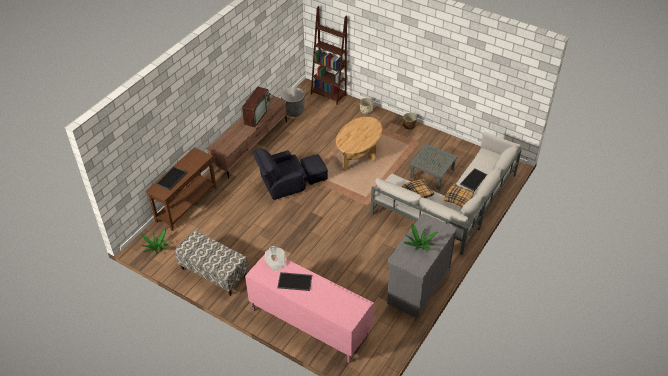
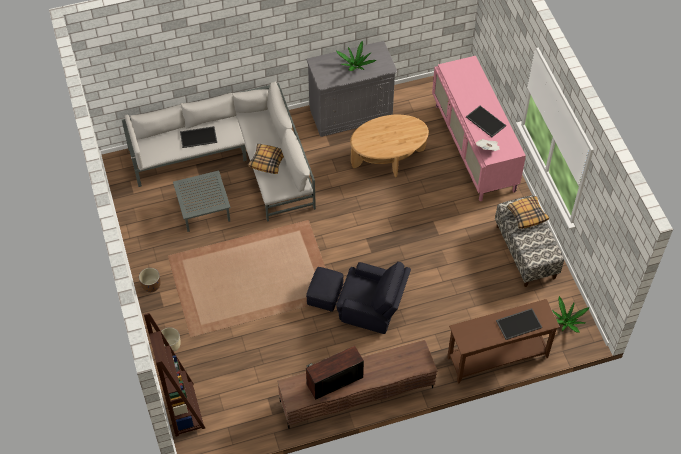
camera: 140 degrees left, 10 degrees up
grey planter [281,87,305,117] -> none
brown coffee table [336,117,382,171] -> brown coffee table moved to [350,115,429,177]
pillow [444,184,474,207] -> pillow moved to [507,196,549,229]

